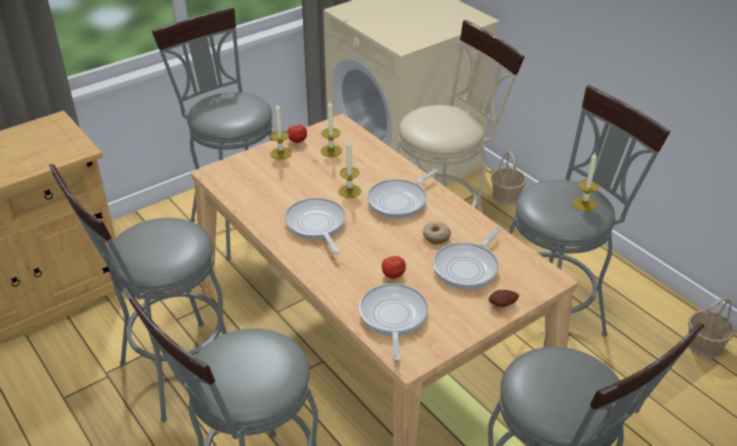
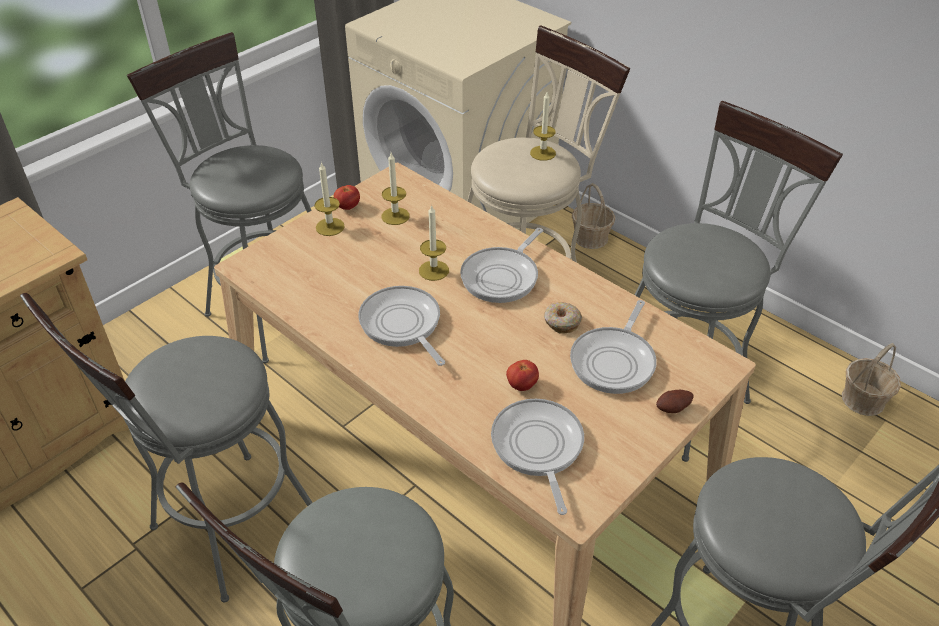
camera: 10 degrees left, 5 degrees up
candle [573,153,599,211] -> candle moved to [530,92,556,161]

